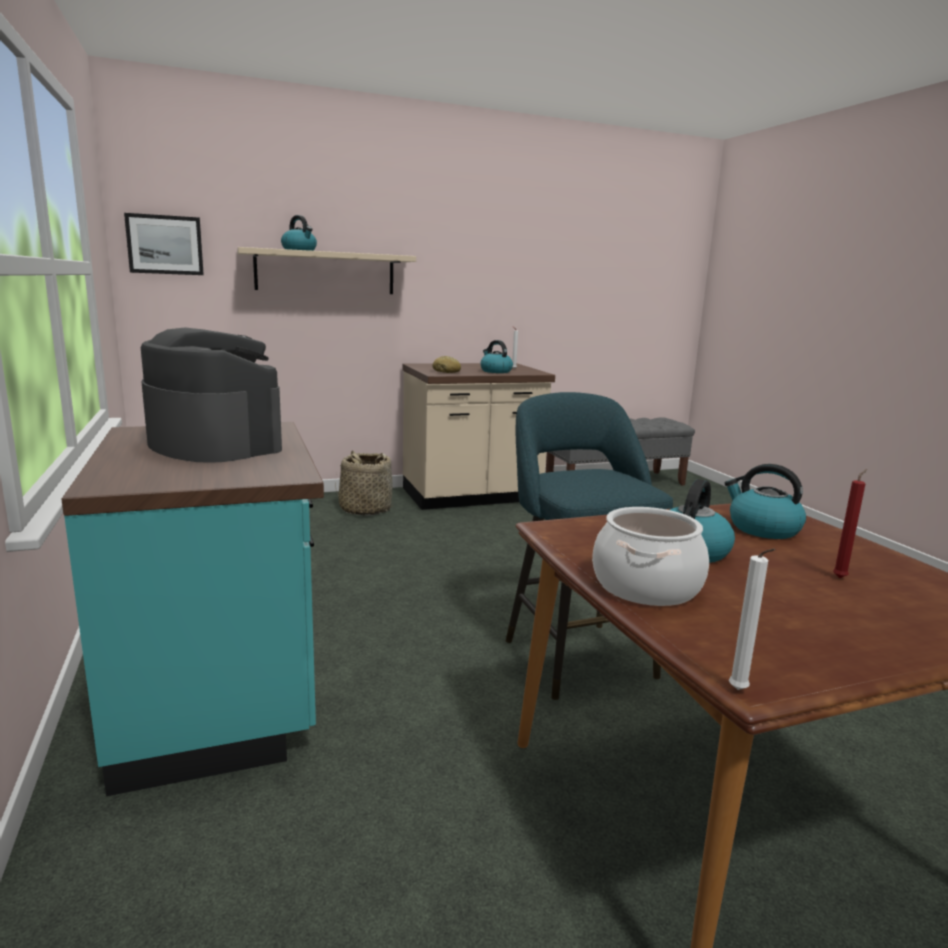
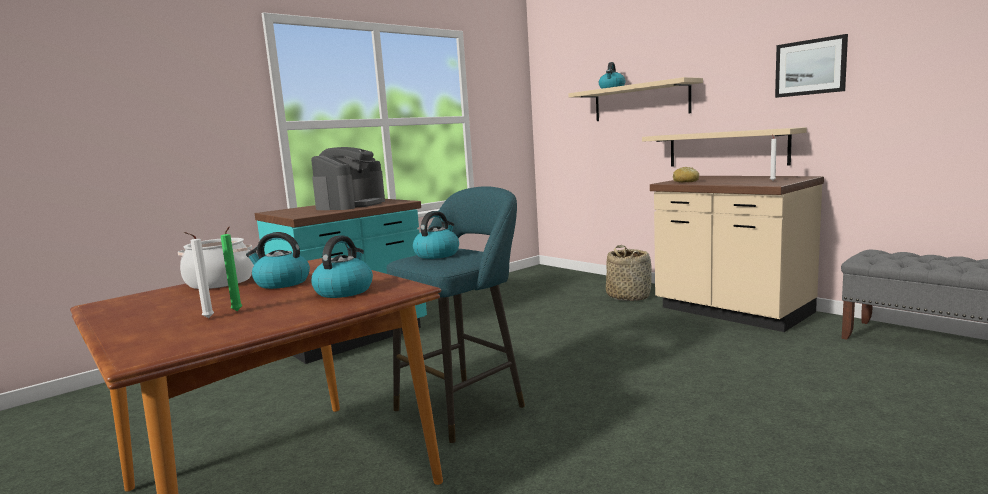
camera: 70 degrees right, 5 degrees down
picture [124,213,204,275] -> picture moved to [775,34,848,98]
kettle [481,340,513,373] -> kettle moved to [413,211,459,259]
white candle [729,548,776,690] -> white candle moved to [184,232,214,318]
red candle [833,469,867,578] -> green candle [221,226,242,311]
none -> beige shelf [642,127,807,167]

